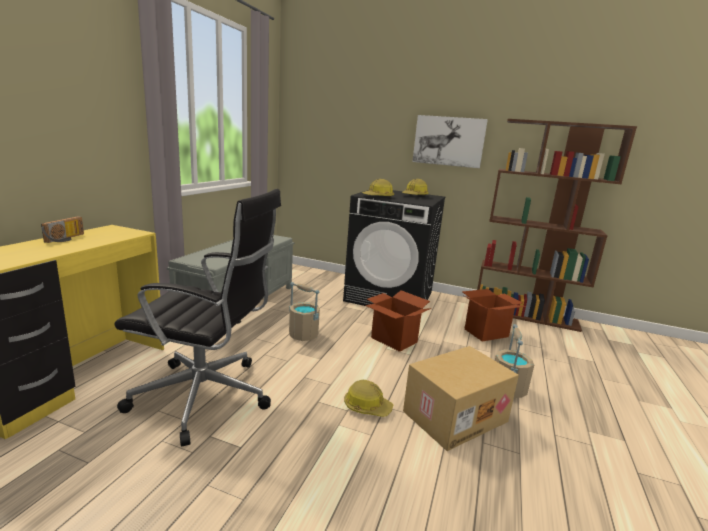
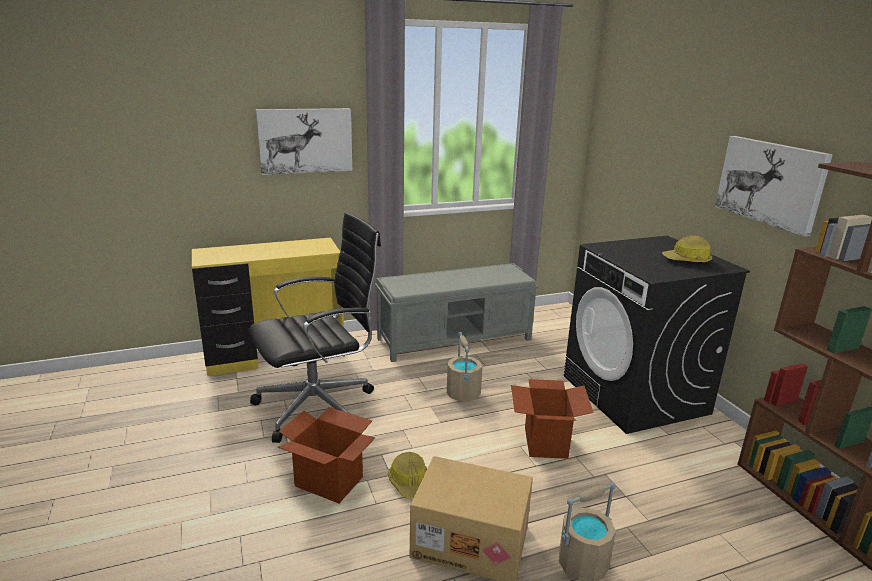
camera: 50 degrees right, 5 degrees up
radio [41,216,84,243] -> none
black office chair [114,189,281,447] -> black office chair turned 90 degrees counterclockwise [249,212,381,443]
hard hat [362,179,394,197] -> none
cardboard box [463,289,526,342] -> cardboard box moved to [277,407,375,503]
none -> picture [256,108,352,175]

